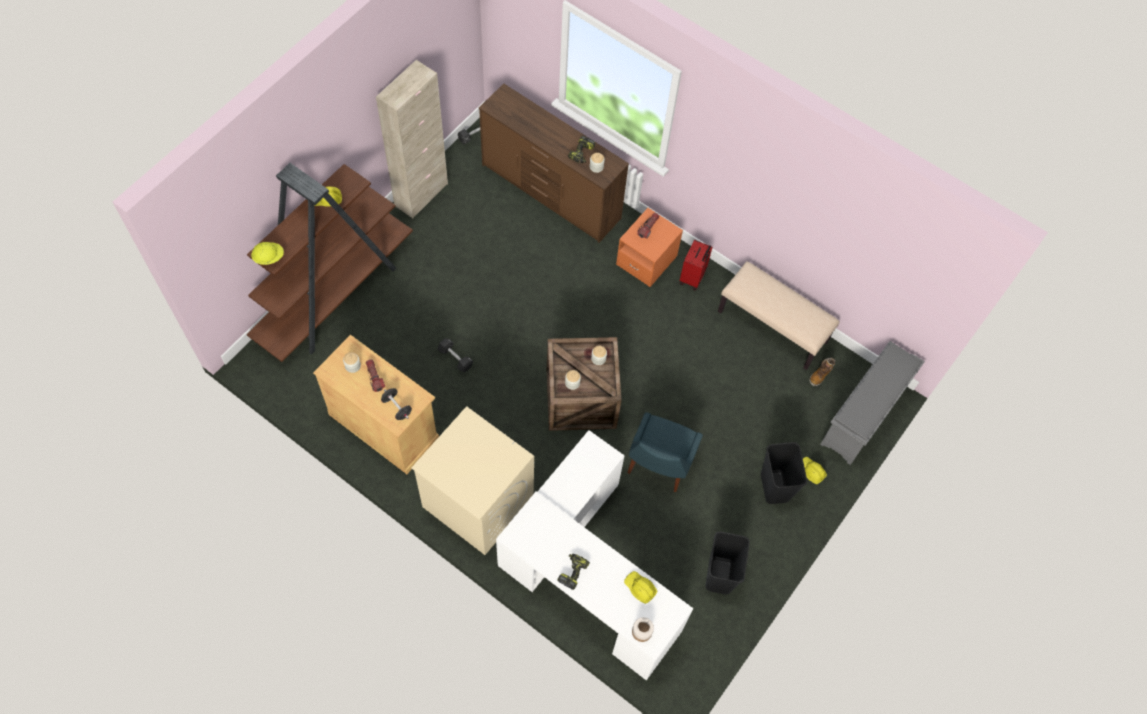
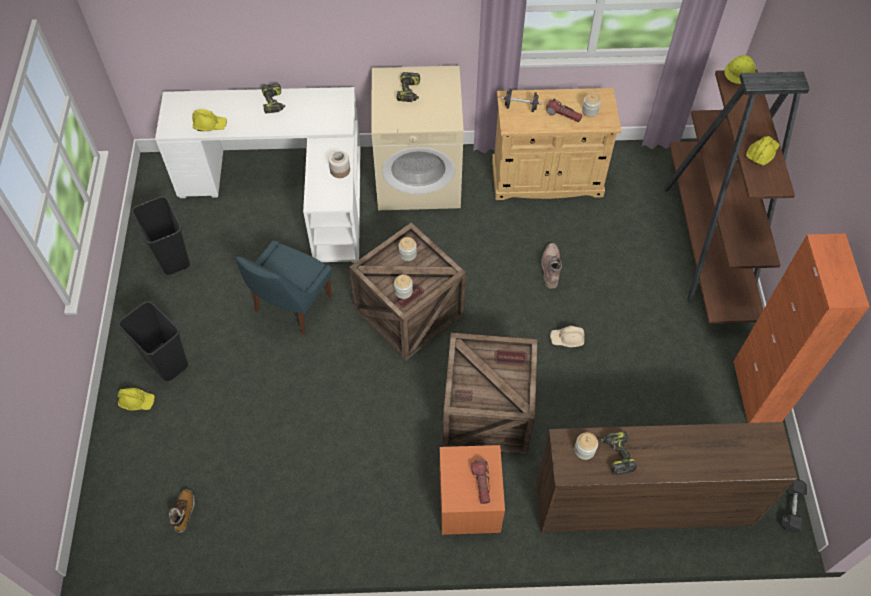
camera: 145 degrees right, 5 degrees down
beige cabinet [376,60,448,218] -> orange cabinet [733,233,870,423]
black dumbbell [437,338,473,372] -> brown boot [541,243,562,289]
blue chair [627,412,703,492] -> blue chair turned 135 degrees counterclockwise [236,240,332,335]
jar [632,617,654,642] -> jar moved to [328,151,350,178]
red suitcase [680,240,712,290] -> none
beige bench [718,261,840,370] -> none
grey shoe rack [820,341,925,465] -> none
none -> power drill [397,72,420,102]
none -> crate [443,333,538,454]
none -> beige hard hat [550,326,585,347]

